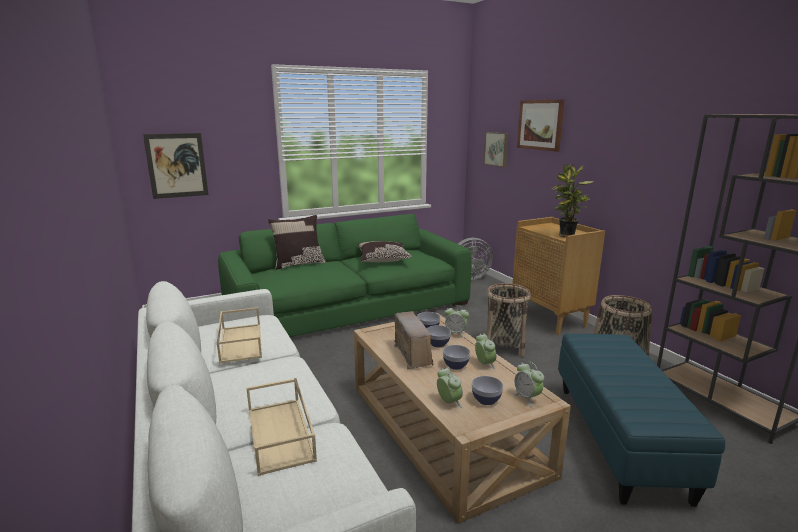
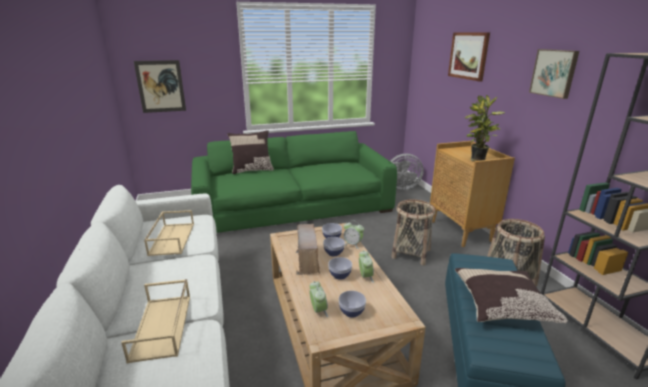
camera: 10 degrees right, 5 degrees up
pillow [358,241,411,262] -> pillow moved to [455,268,568,323]
picture [484,132,509,167] -> picture moved to [529,49,579,99]
alarm clock [513,362,544,406] -> none

